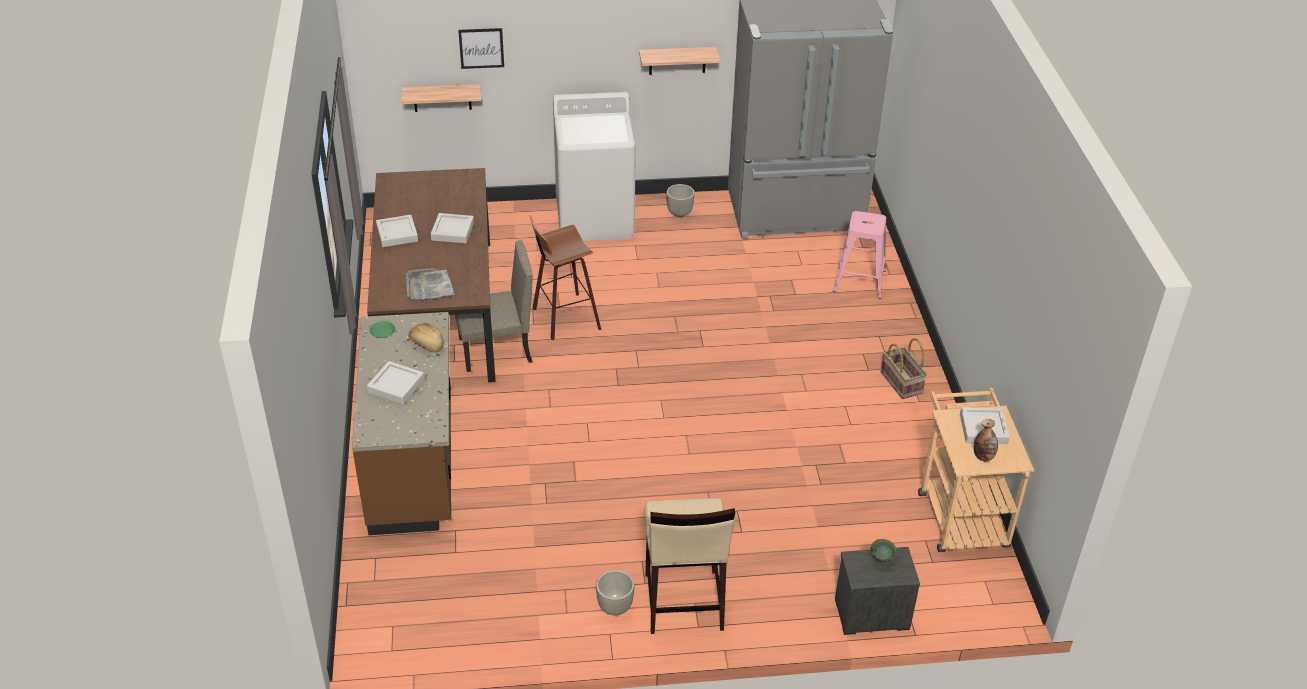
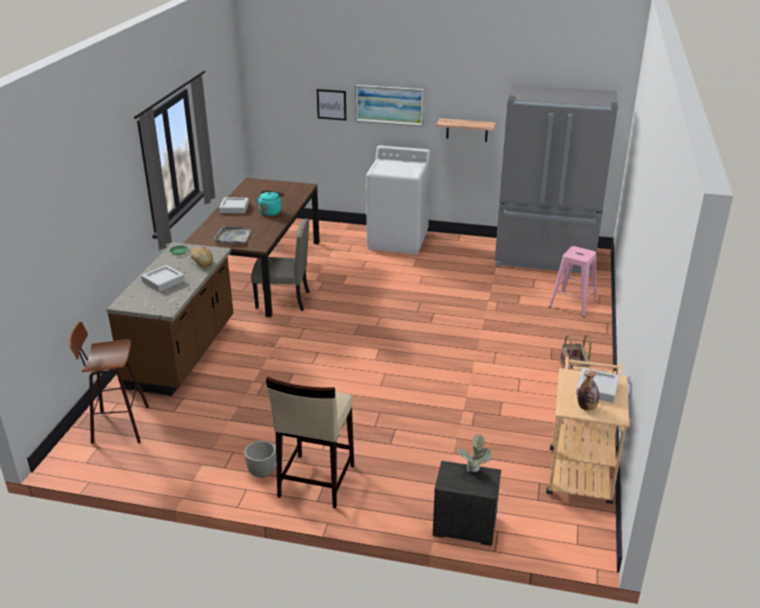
camera: 20 degrees right, 10 degrees down
shelf [401,84,481,112] -> none
grey tray [431,213,474,244] -> turquoise kettle [256,190,285,216]
stool [529,215,601,340] -> stool moved to [69,322,149,444]
grey planter [666,184,695,217] -> none
green bowl [871,539,897,563] -> potted plant [457,434,492,472]
none -> picture [355,85,424,126]

